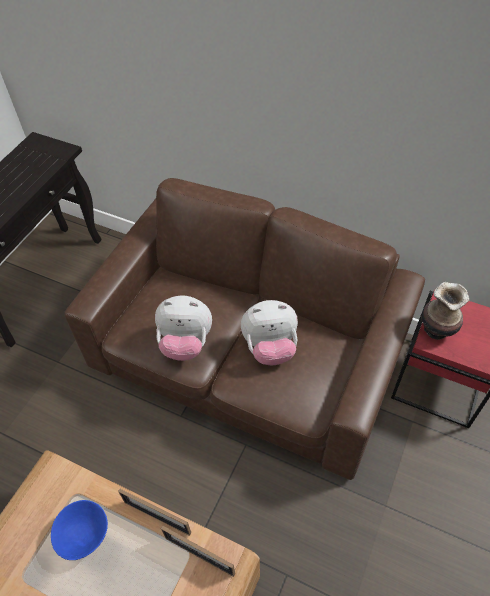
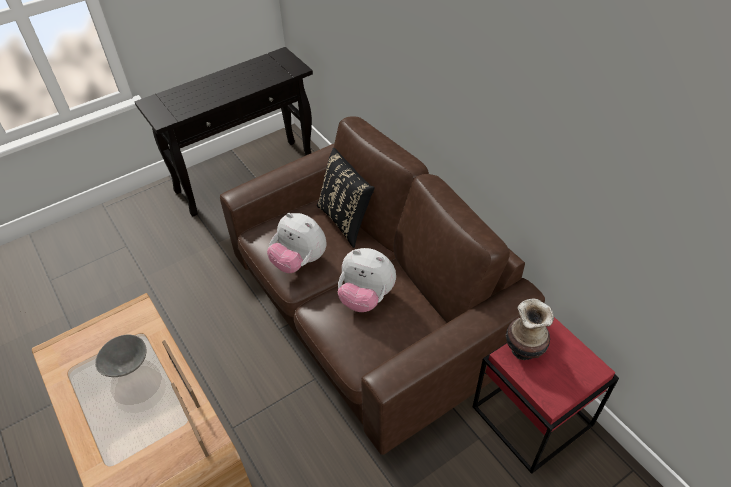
camera: 30 degrees right, 5 degrees down
blue bowl [51,500,108,560] -> grey bowl [95,334,146,377]
none -> black pillow [317,148,374,248]

